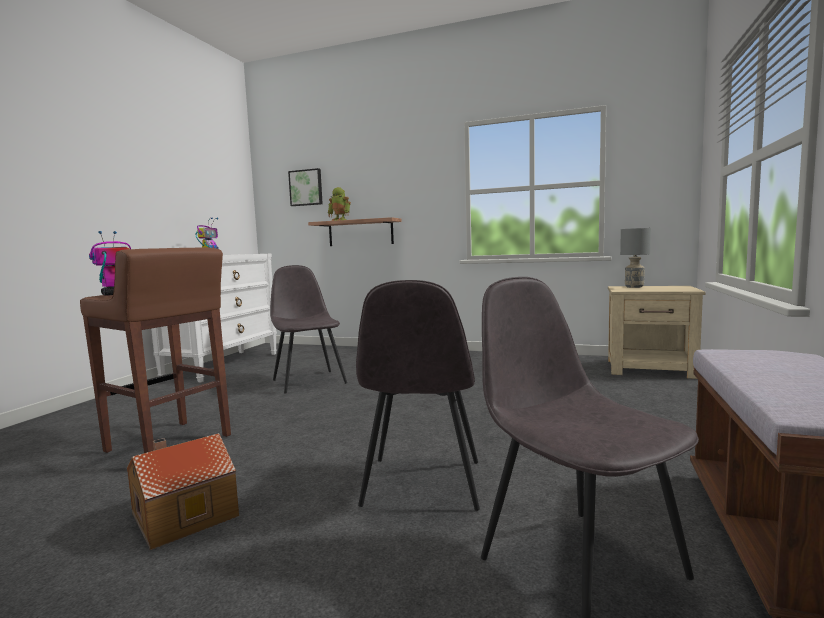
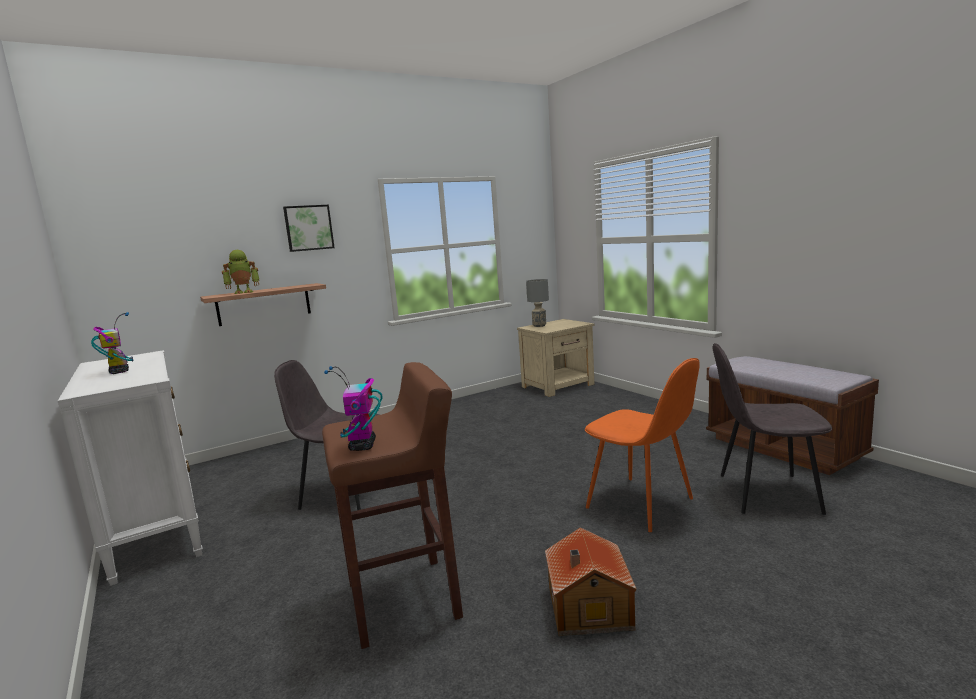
camera: 50 degrees left, 5 degrees up
picture [288,168,323,206] -> picture moved to [283,205,335,252]
grey chair [356,280,480,511] -> orange chair [585,358,700,532]

